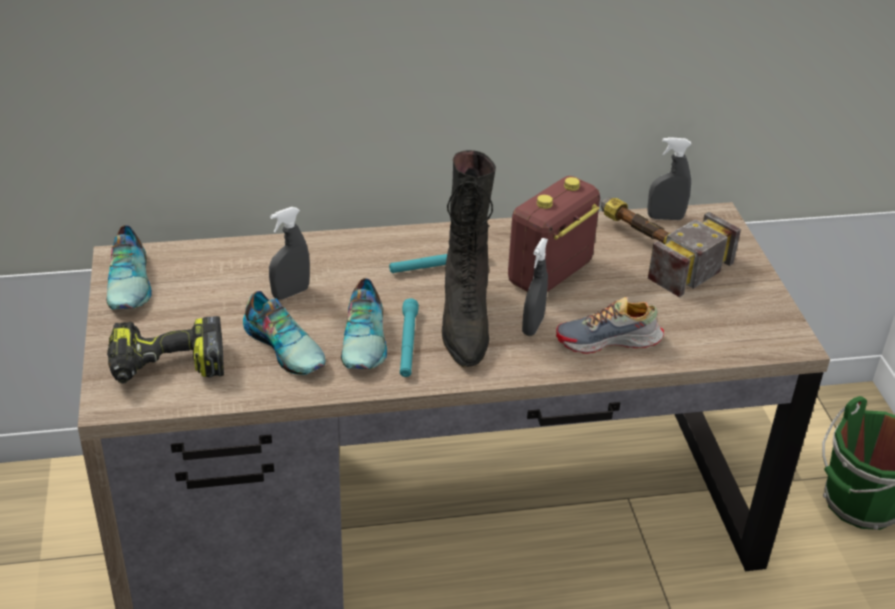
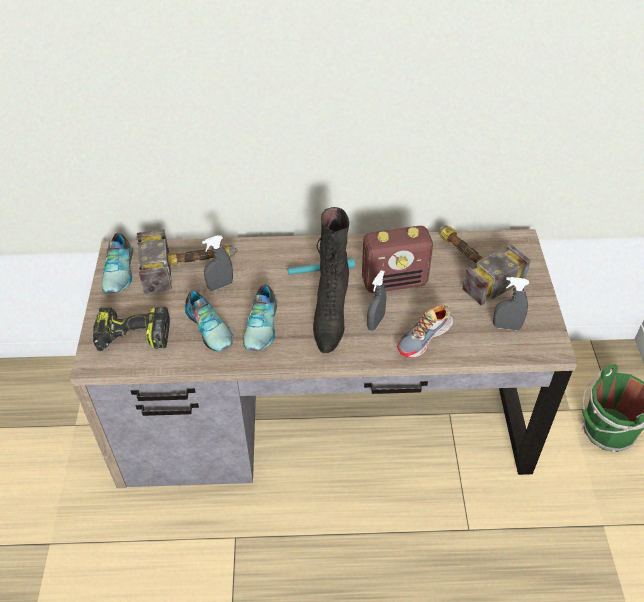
camera: 10 degrees right, 10 degrees up
turquoise flashlight [400,298,419,377] -> none
radio [508,176,600,292] -> radio turned 150 degrees counterclockwise [362,226,433,293]
shoe [556,297,664,354] -> shoe turned 45 degrees counterclockwise [397,304,453,358]
grey spray bottle [647,137,691,220] -> grey spray bottle moved to [493,277,529,330]
none -> hammer [137,229,237,294]

